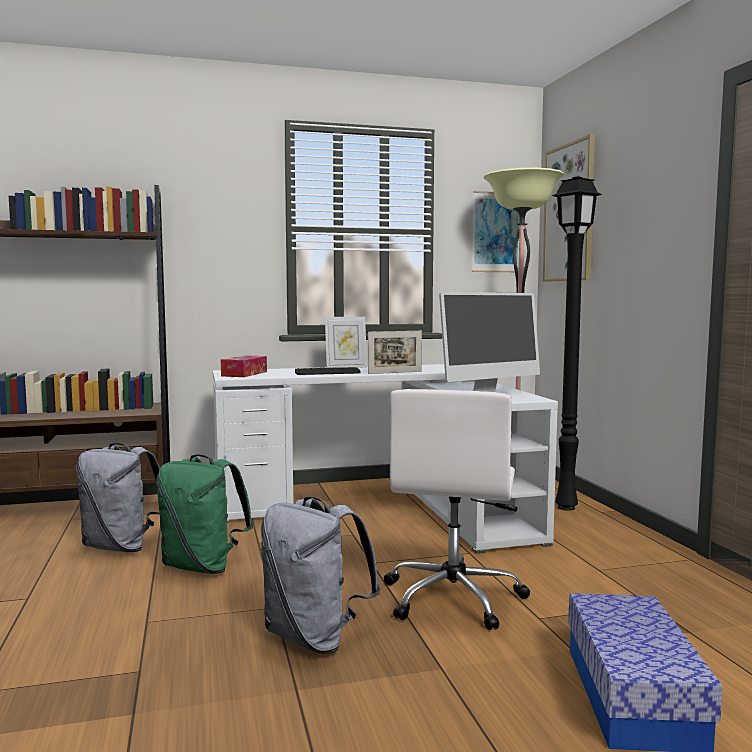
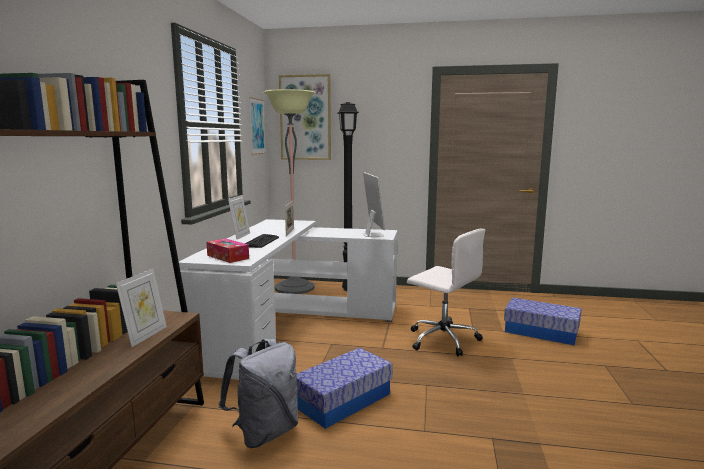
camera: 65 degrees left, 5 degrees up
green backpack [157,454,253,574] -> storage box [296,348,393,429]
grey backpack [261,497,381,654] -> none
none -> picture frame [116,269,167,347]

